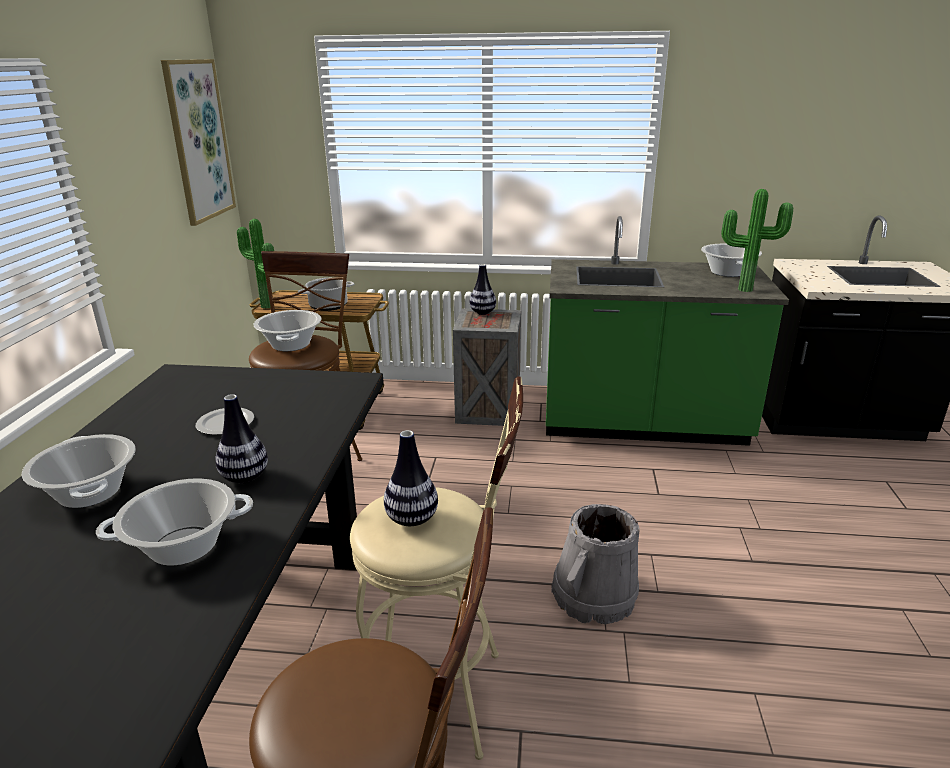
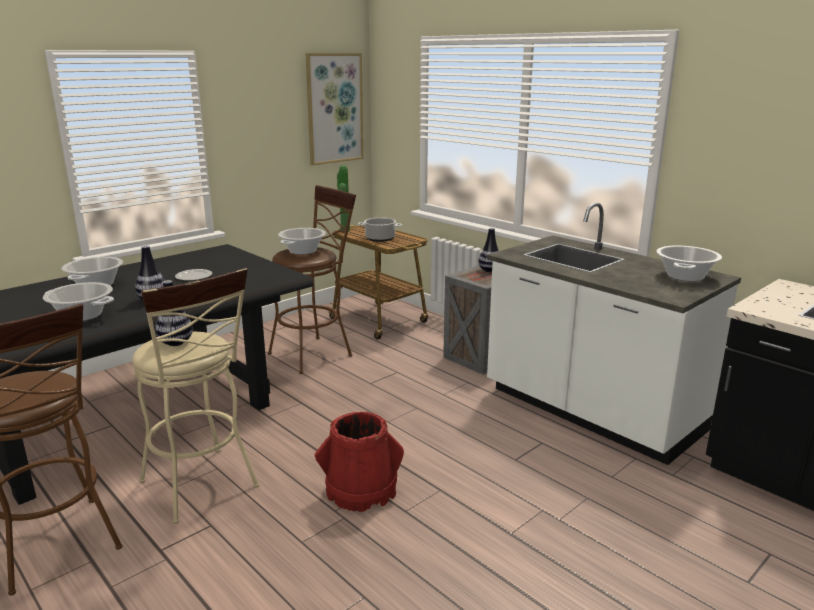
camera: 40 degrees right, 5 degrees down
green counter [546,216,789,446] -> white counter [487,202,741,465]
grey bucket [551,504,640,624] -> red bucket [315,412,404,512]
potted plant [721,189,793,292] -> none

